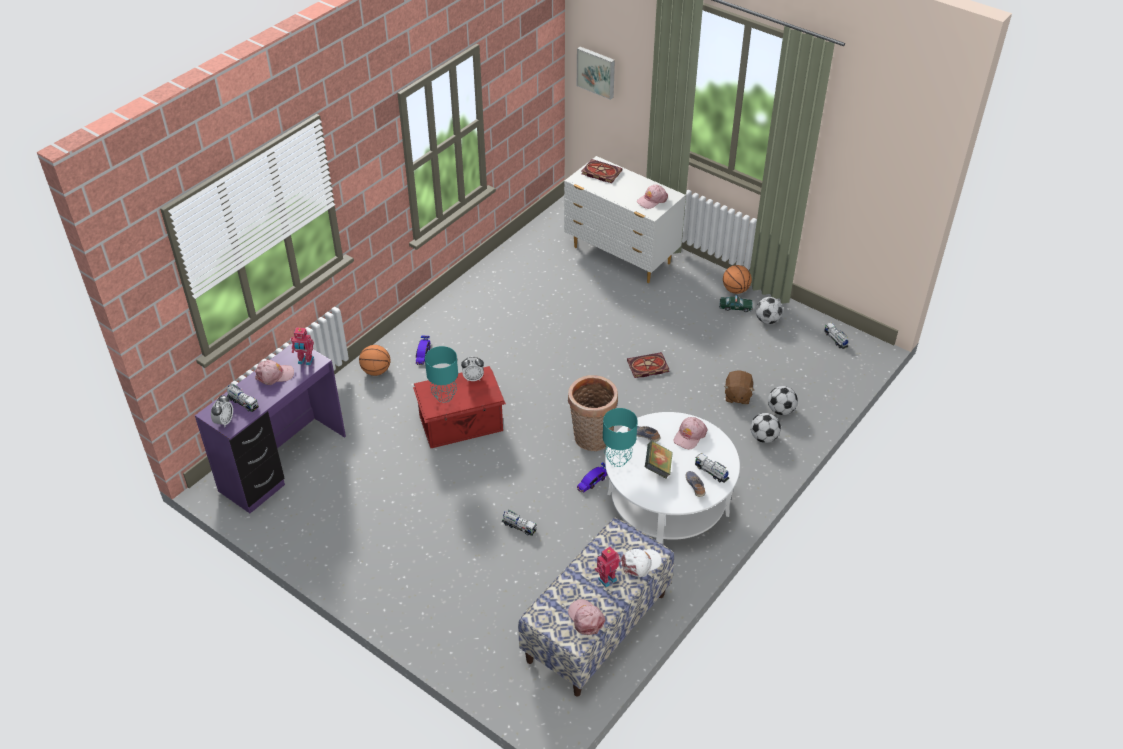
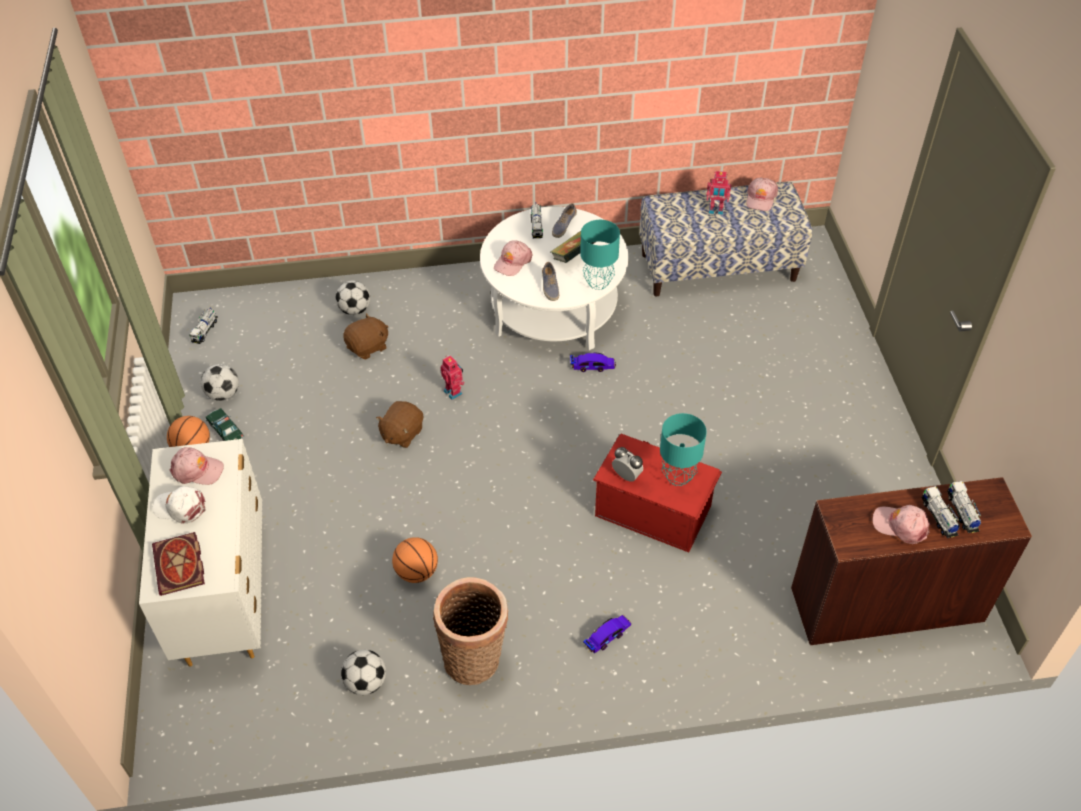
camera: 135 degrees left, 5 degrees up
purple desk [195,344,346,514] -> brown desk [791,477,1032,645]
alarm clock [211,395,233,427] -> none
toy robot [291,327,314,365] -> toy robot moved to [441,355,465,400]
basketball [359,345,391,376] -> basketball moved to [392,537,438,583]
toy truck [502,510,537,536] -> toy truck moved to [921,486,960,538]
basket [568,375,618,451] -> basket moved to [433,577,509,685]
picture [577,46,615,100] -> none
white cap [620,549,662,577] -> white cap moved to [152,486,206,524]
book [627,352,669,378] -> brown plush toy [376,401,423,448]
pink cap [674,417,708,449] -> pink cap turned 135 degrees clockwise [494,240,533,276]
football [750,413,781,443] -> football moved to [341,650,386,695]

